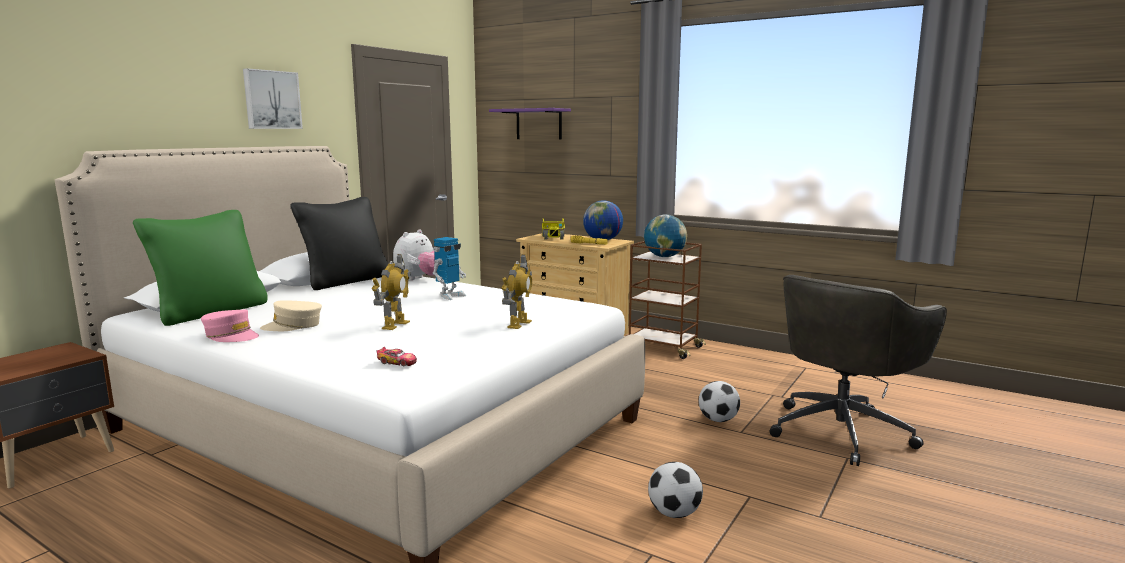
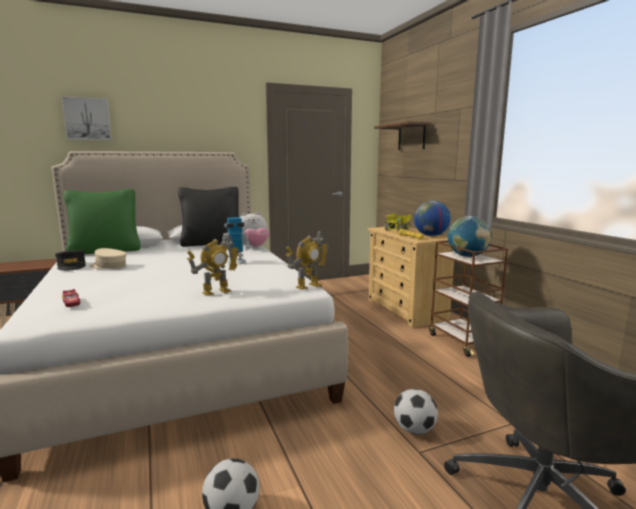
camera: 35 degrees right, 0 degrees up
pink cap [201,309,259,342] -> black cap [55,250,86,271]
picture [243,68,303,129] -> picture moved to [61,96,112,140]
toy robot [372,254,410,330] -> toy robot moved to [285,231,329,290]
purple shelf [489,108,571,140] -> brown shelf [374,122,432,150]

